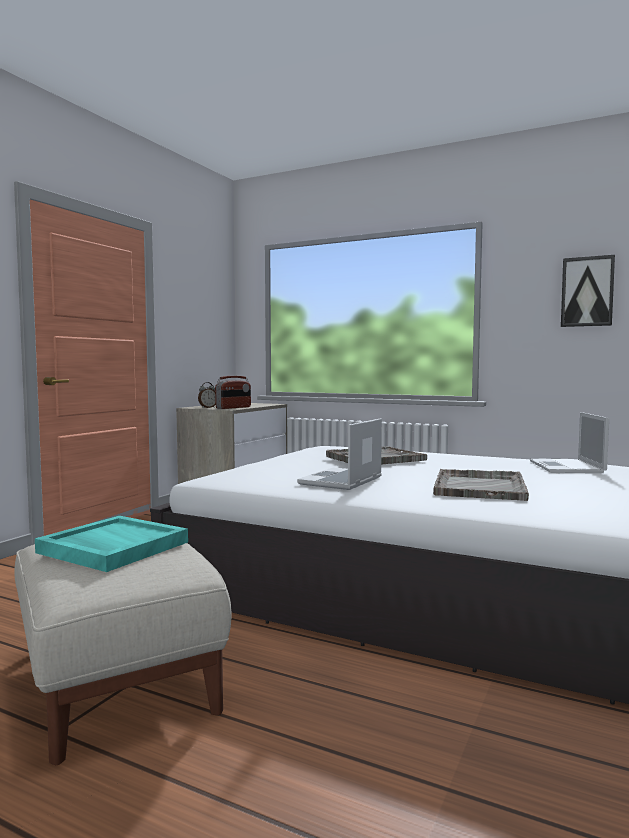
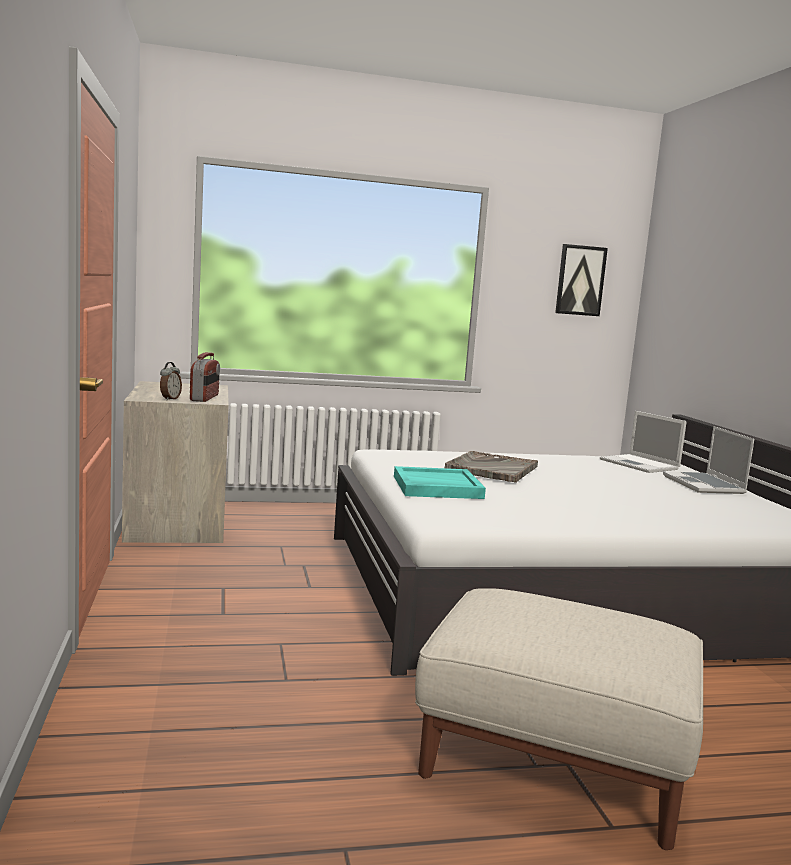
camera: 40 degrees left, 5 degrees up
turquoise tray [35,516,188,572] -> turquoise tray moved to [394,466,486,499]
laptop [297,418,382,490] -> laptop moved to [663,426,754,494]
grey tray [433,469,529,501] -> none

